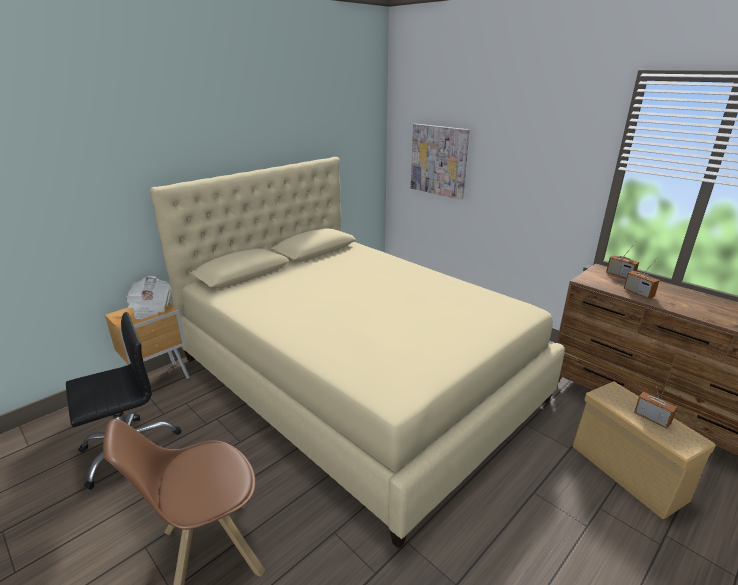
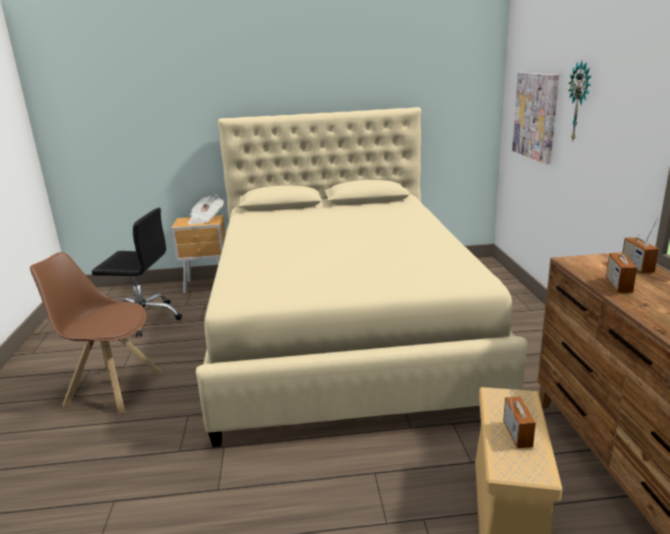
camera: 40 degrees right, 5 degrees down
none -> wall clock [569,61,591,140]

